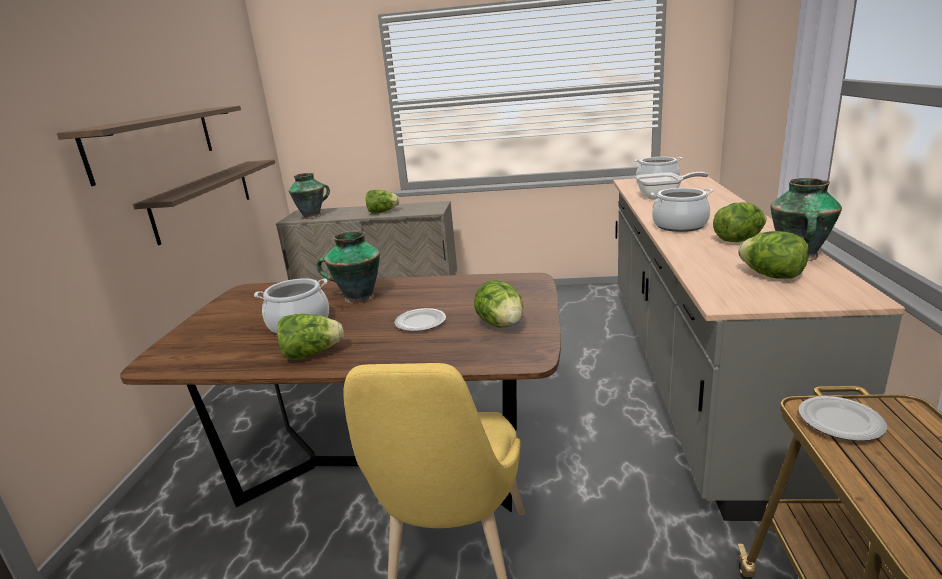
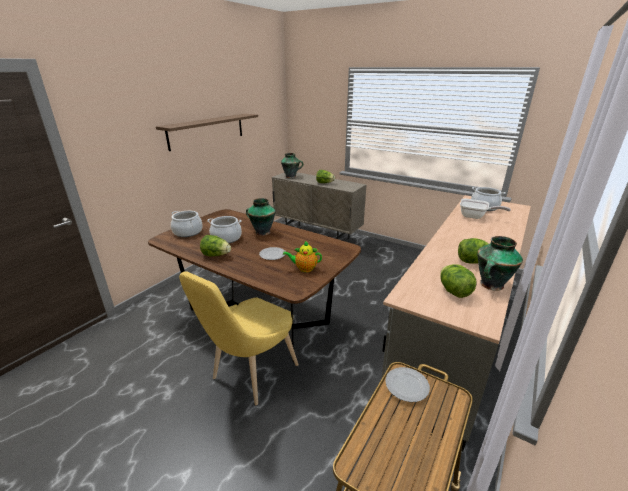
camera: 25 degrees right, 5 degrees up
shelf [133,160,275,245] -> none
lettuce [474,280,523,328] -> teapot [283,241,322,272]
cooking pot [651,188,714,232] -> cooking pot moved to [171,211,203,237]

